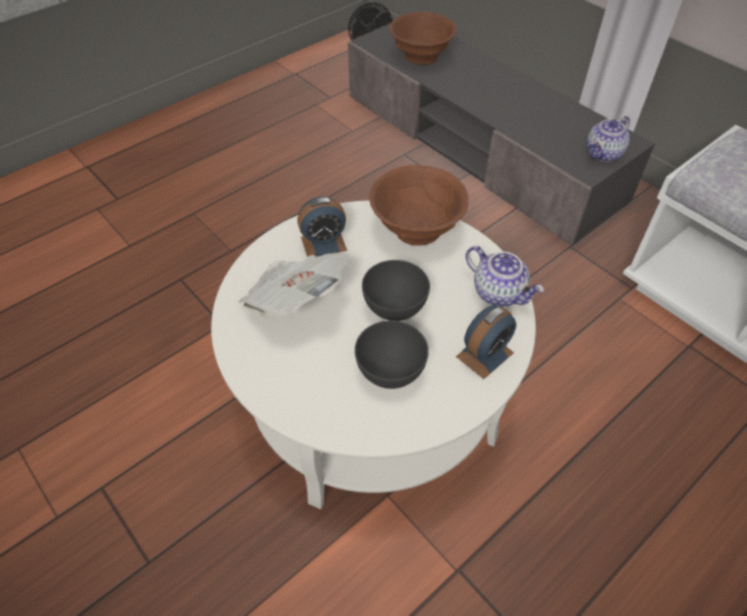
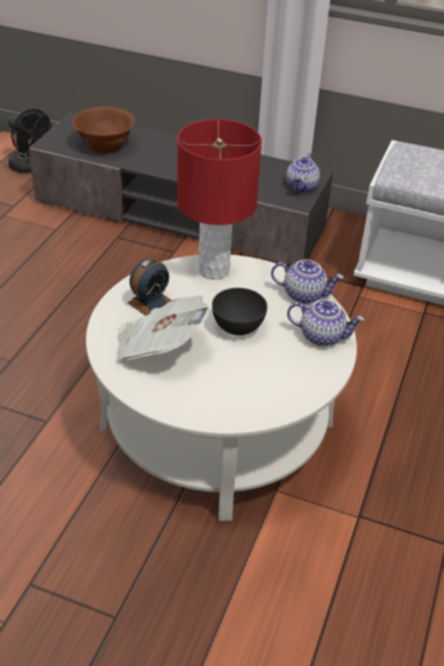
camera: 30 degrees left, 10 degrees down
grey bowl [355,320,429,389] -> none
brown bowl [369,165,469,246] -> red table lamp [177,119,262,280]
alarm clock [456,306,516,379] -> teapot [287,300,364,346]

